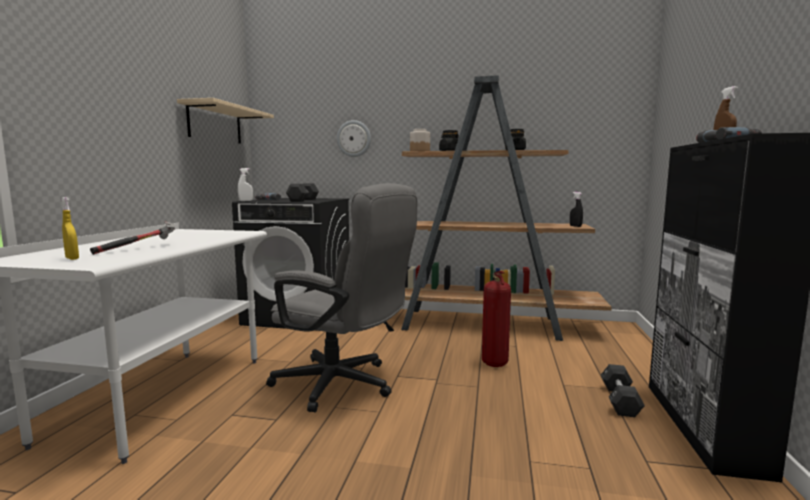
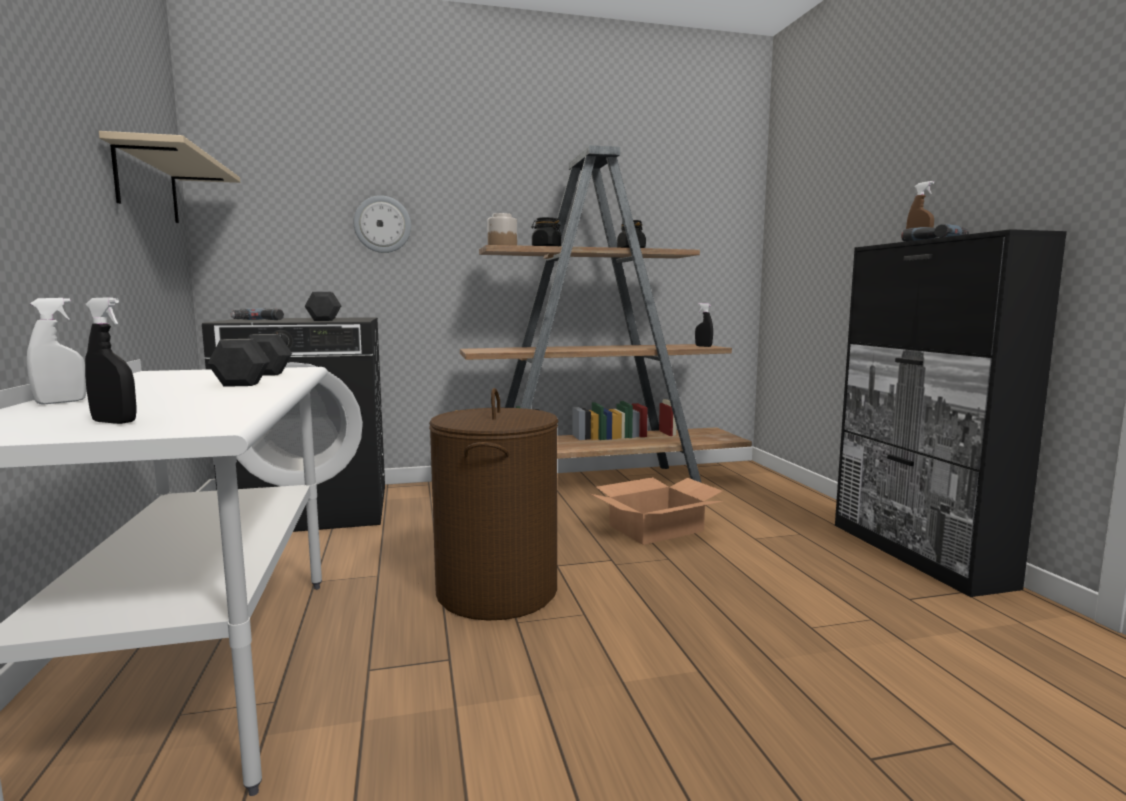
camera: 25 degrees left, 0 degrees up
yellow spray bottle [62,197,79,260] -> black spray bottle [85,297,137,424]
hammer [90,222,175,255] -> none
white spray bottle [238,168,253,201] -> white spray bottle moved to [27,298,87,405]
grey office chair [266,183,417,413] -> brown laundry basket [429,388,558,621]
fire extinguisher [482,271,511,367] -> cardboard box [591,477,723,545]
black dumbbell [601,364,645,417] -> black dumbbell moved to [207,334,292,387]

